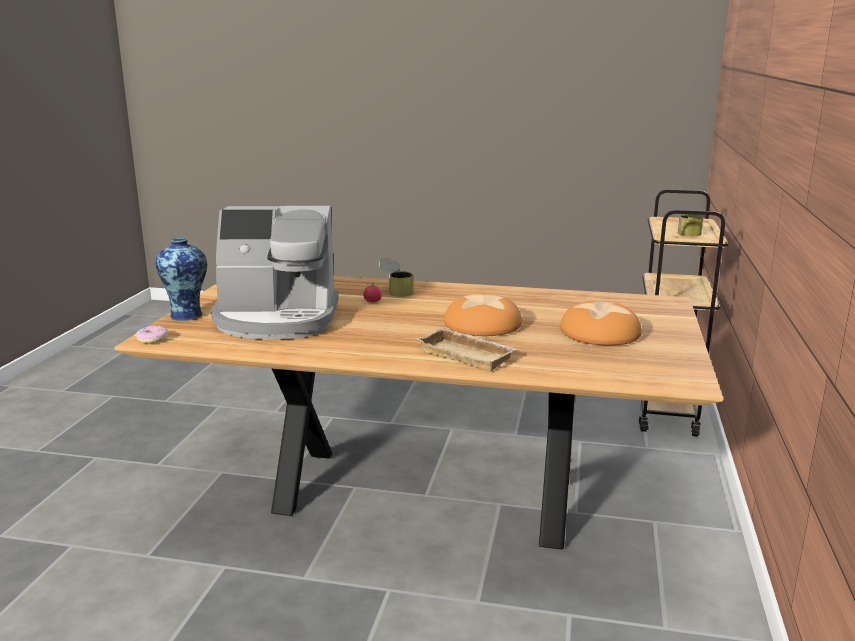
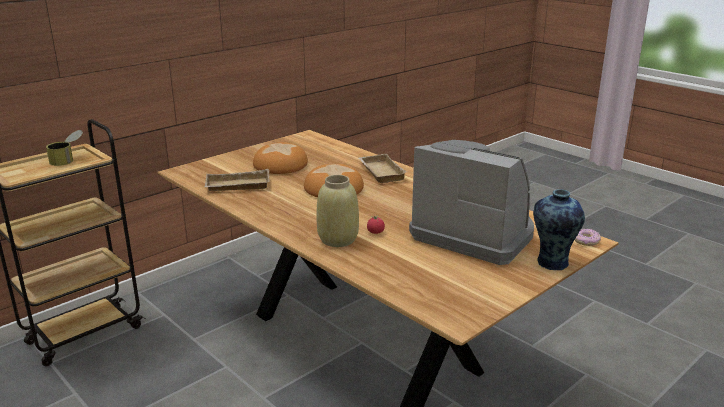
camera: 145 degrees left, 5 degrees up
can [379,258,414,297] -> beige vase [316,175,359,247]
none -> beige tray [205,169,270,191]

